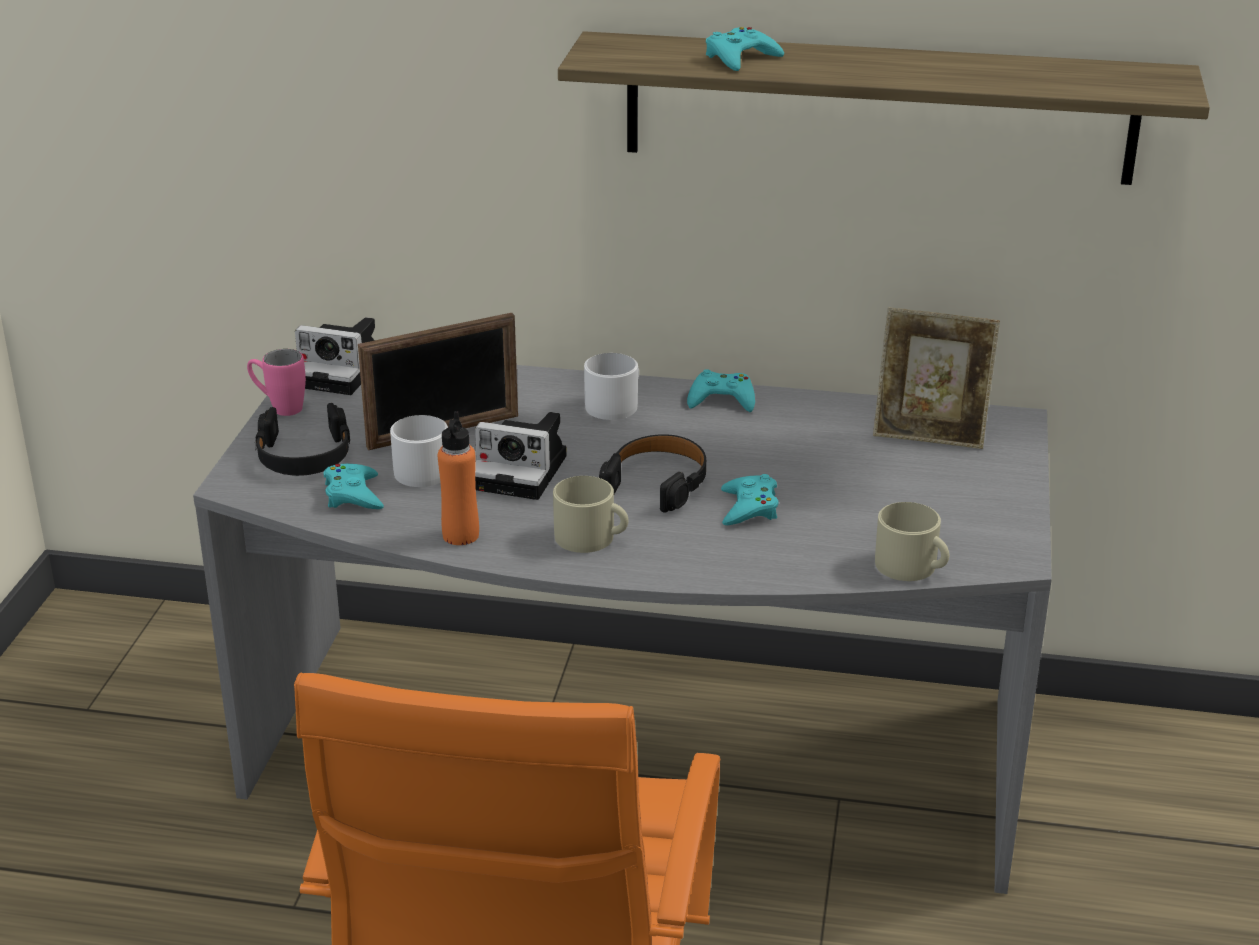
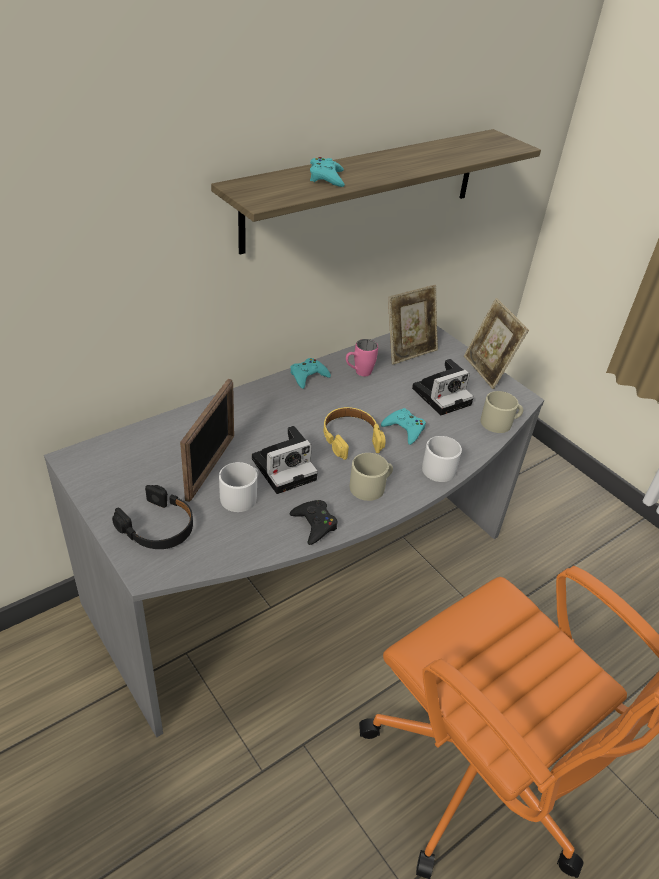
camera: 50 degrees left, 10 degrees up
pink mug [247,349,306,416] -> pink mug moved to [346,339,378,376]
camera [295,317,375,395] -> camera moved to [412,359,474,415]
turquoise game controller [323,464,384,509] -> none
orange bottle [438,411,479,545] -> black game controller [290,500,337,545]
white mug [584,353,639,420] -> white mug moved to [422,436,462,482]
black headphones [599,434,706,513] -> yellow headphones [323,407,386,460]
none -> picture frame [464,298,529,389]

